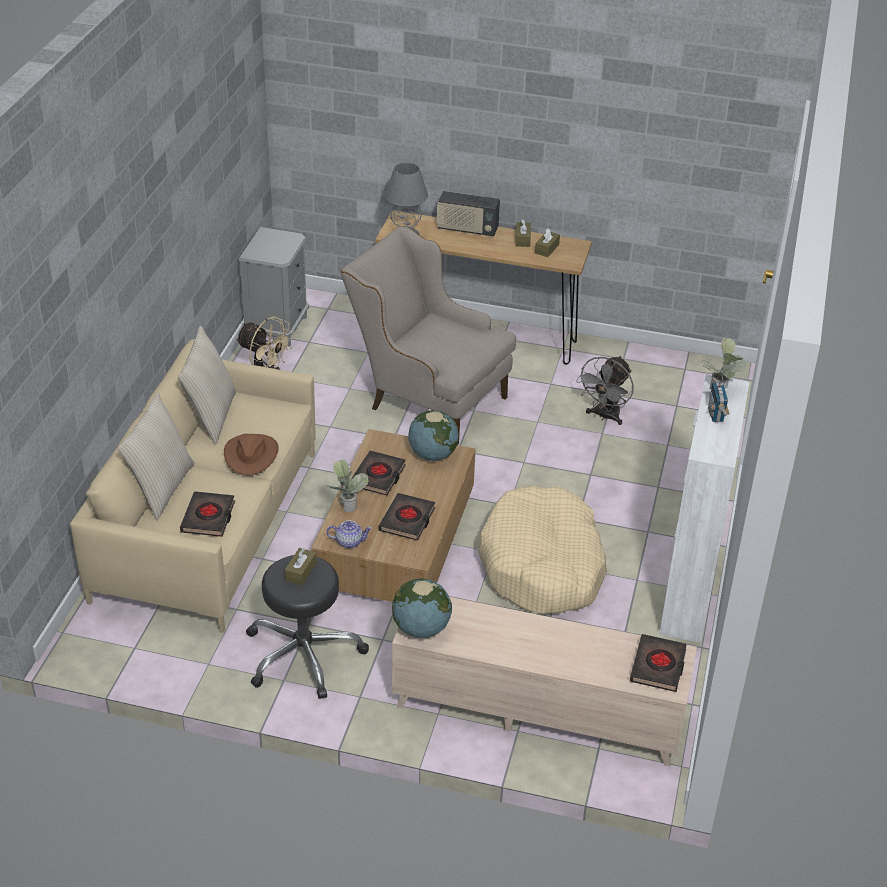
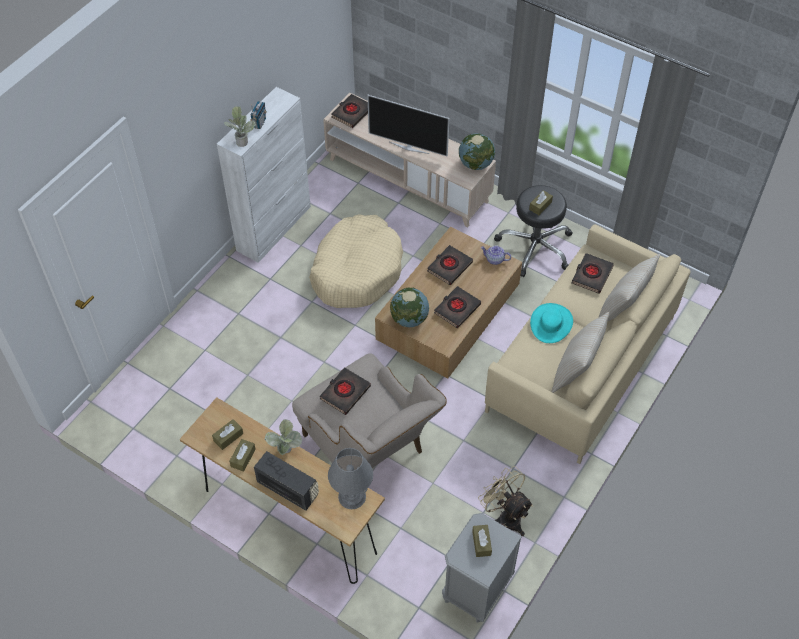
camera: 160 degrees left, 15 degrees up
brown hat [224,434,279,476] -> turquoise hat [530,303,573,343]
potted plant [326,459,369,512] -> potted plant moved to [265,419,302,455]
grey fan [576,356,633,425] -> none
none -> black book [320,367,371,415]
none -> television [367,95,450,156]
none -> brown tissue box [472,525,492,557]

